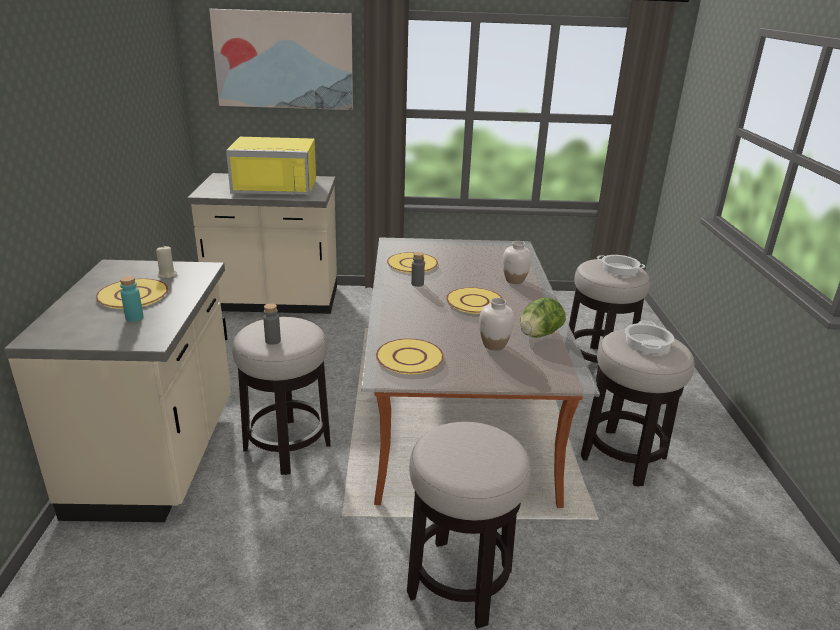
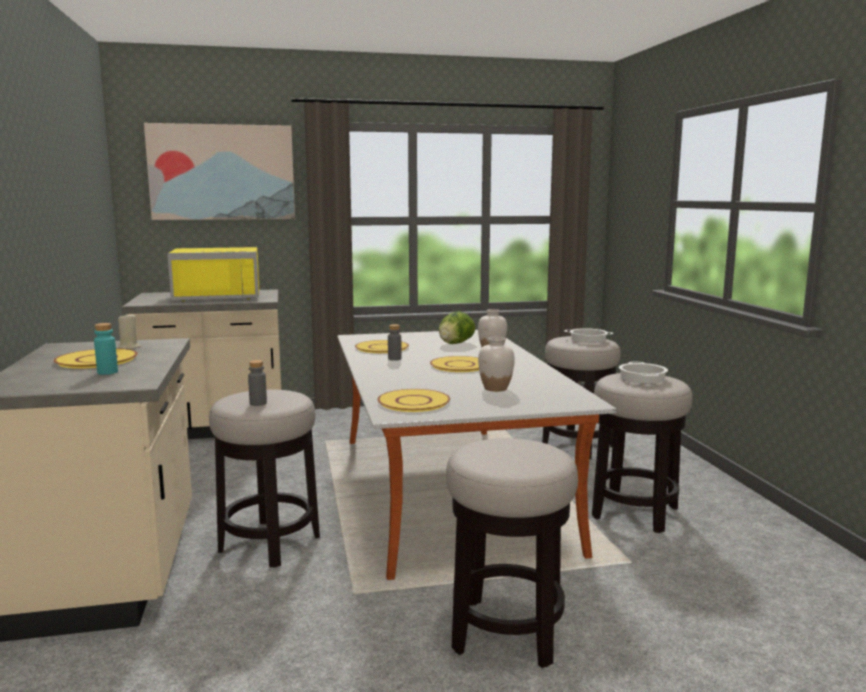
camera: 10 degrees left, 15 degrees down
lettuce [520,297,566,338] -> lettuce moved to [439,311,475,344]

